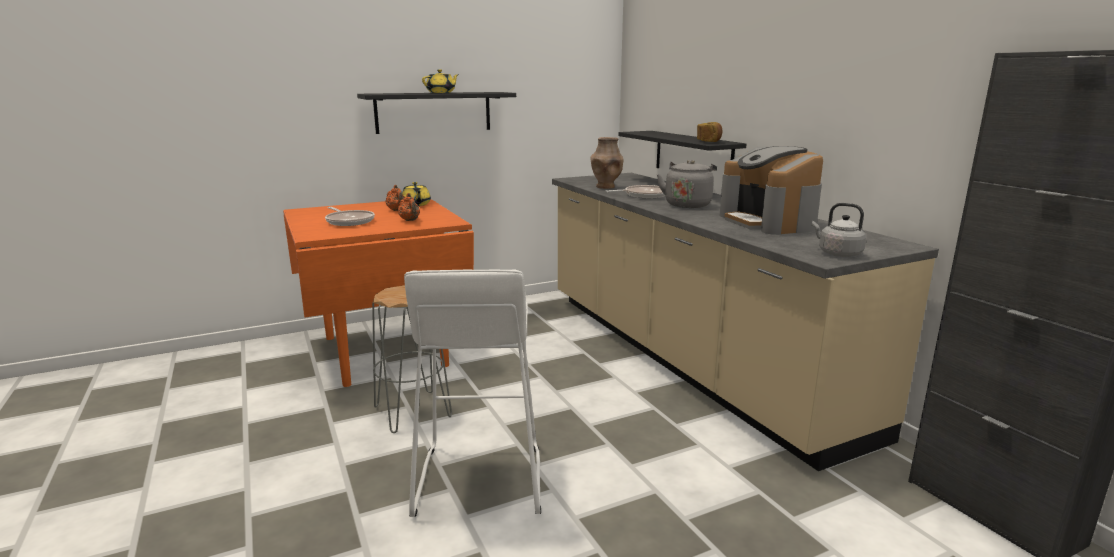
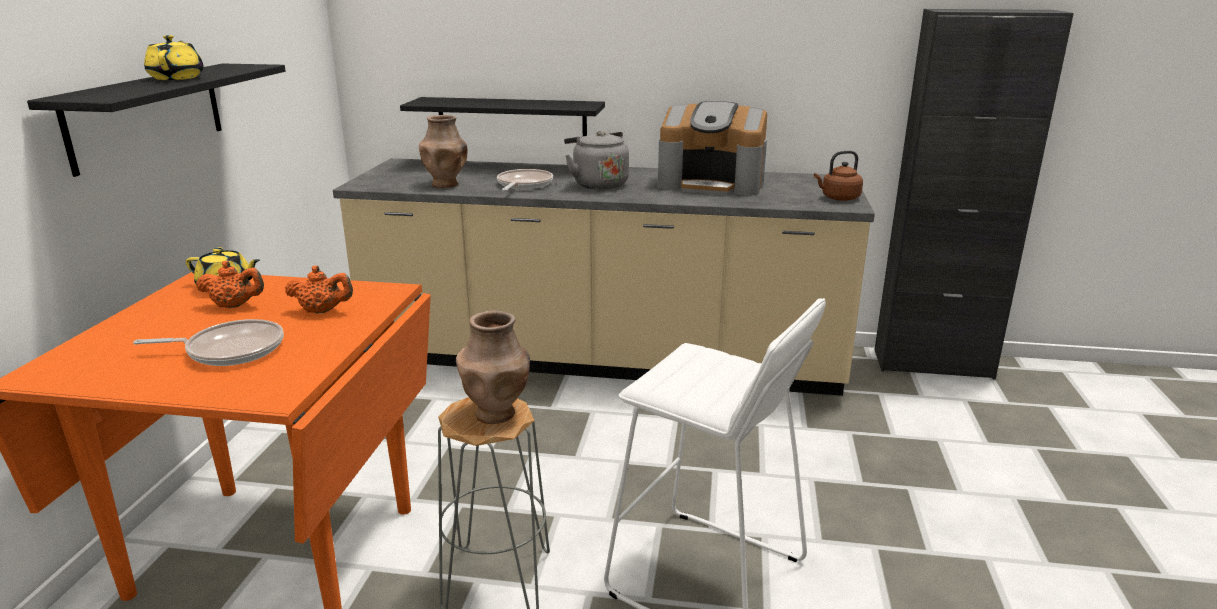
camera: 55 degrees left, 5 degrees up
bread [697,122,722,142] -> none
grey kettle [812,203,866,257] -> brown kettle [814,150,863,201]
none -> brown vase [456,310,530,424]

